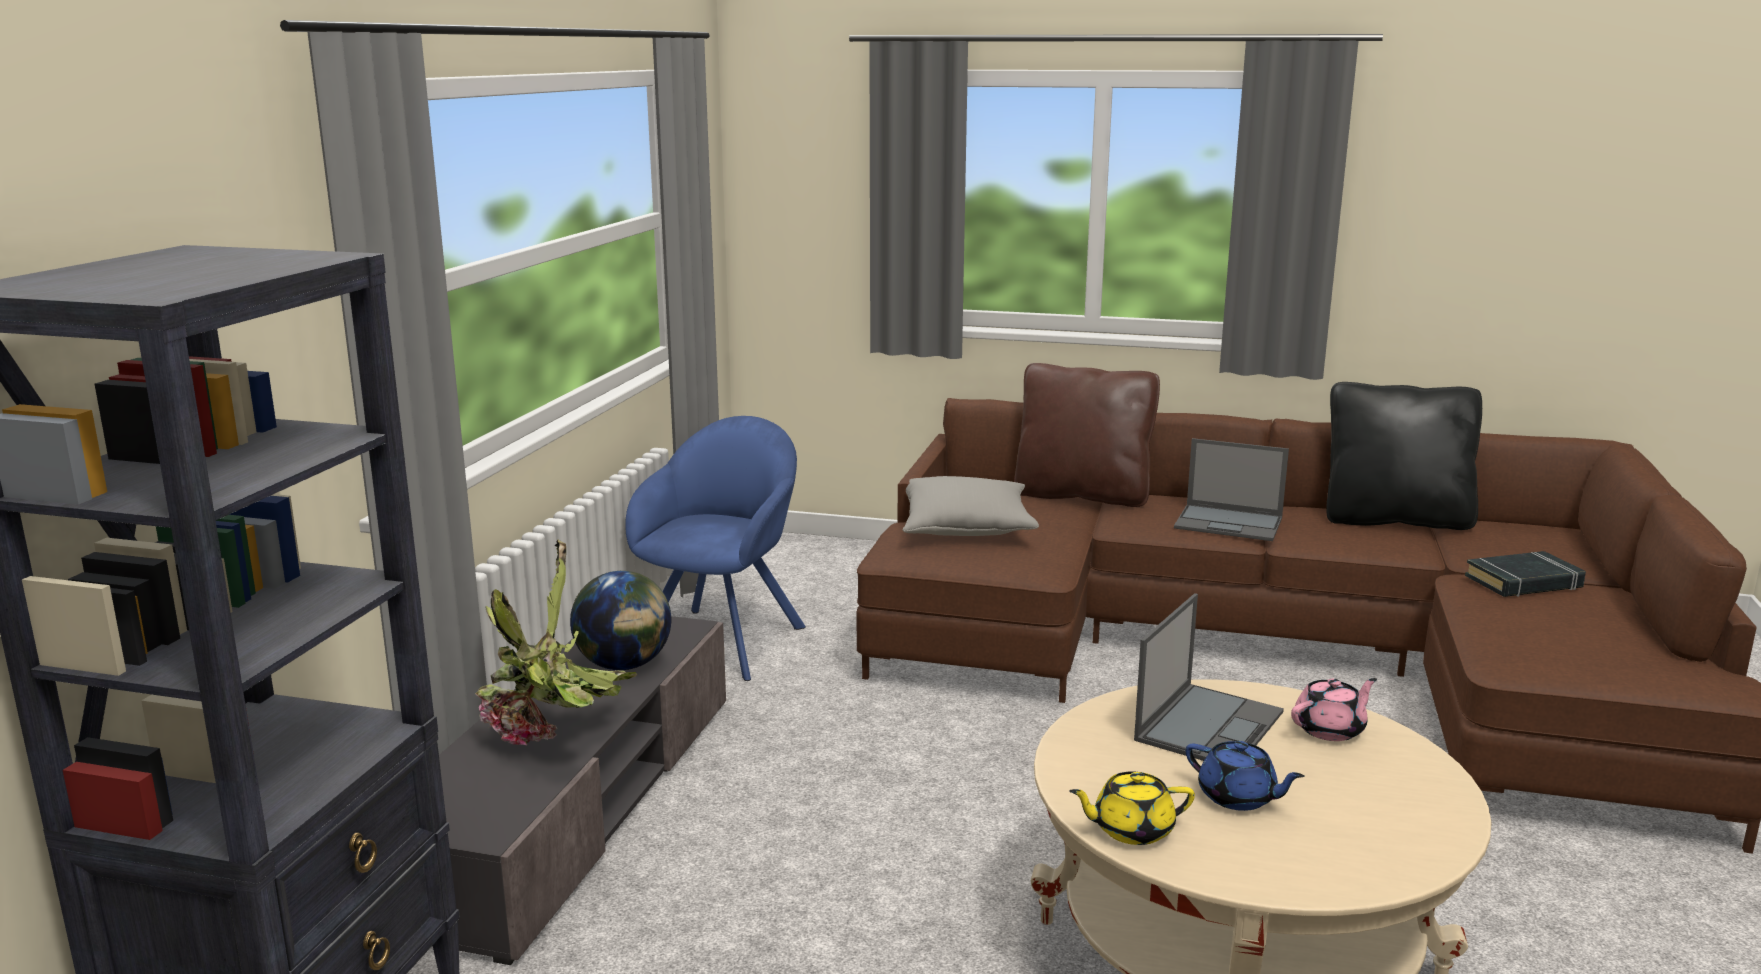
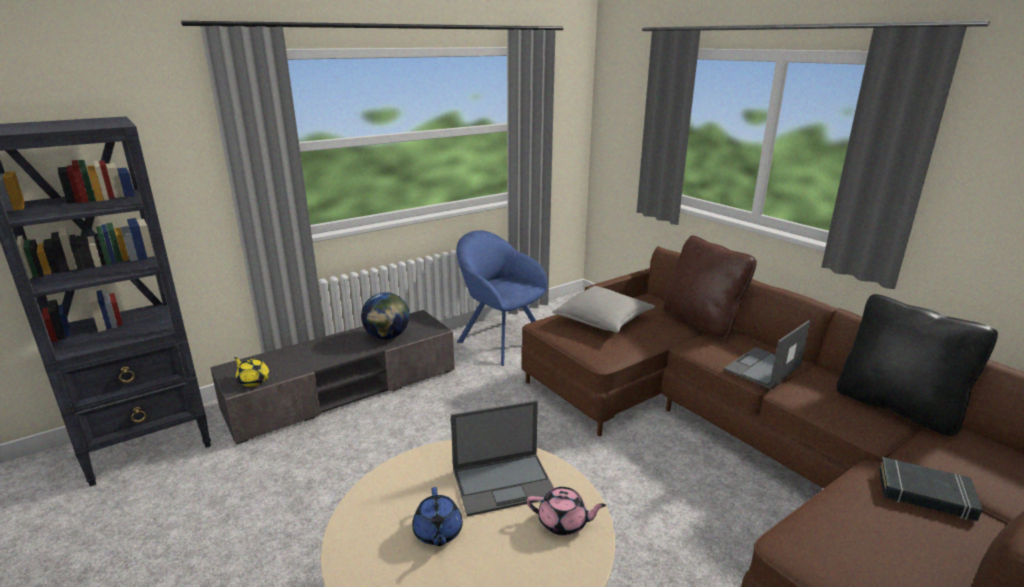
camera: 40 degrees right, 5 degrees up
potted plant [475,539,637,746] -> none
blue armchair [625,416,806,681] -> blue armchair turned 105 degrees counterclockwise [456,230,547,366]
yellow teapot [1069,771,1195,845] -> yellow teapot moved to [234,357,270,387]
laptop [1174,438,1289,541] -> laptop turned 75 degrees clockwise [724,320,810,389]

